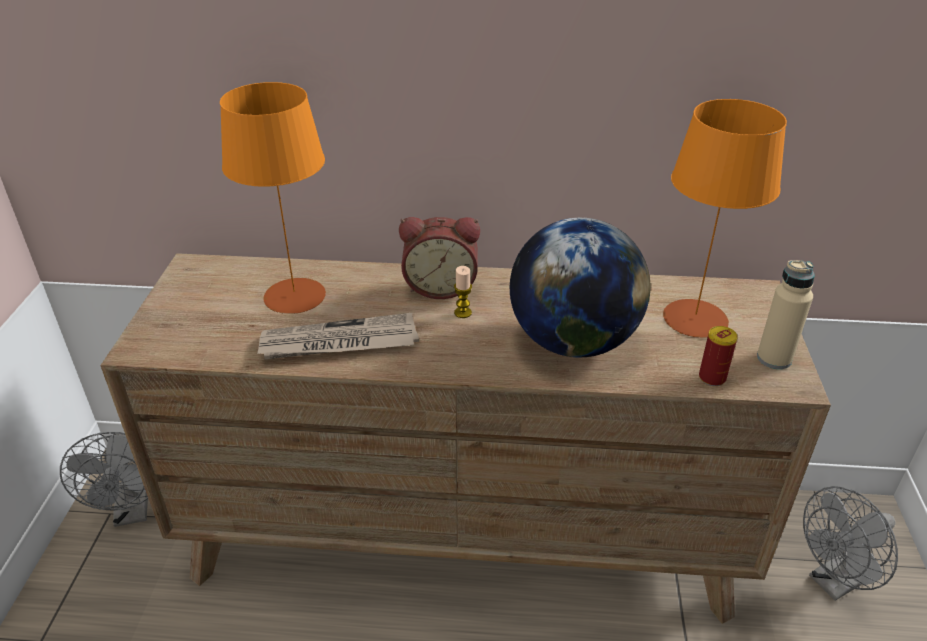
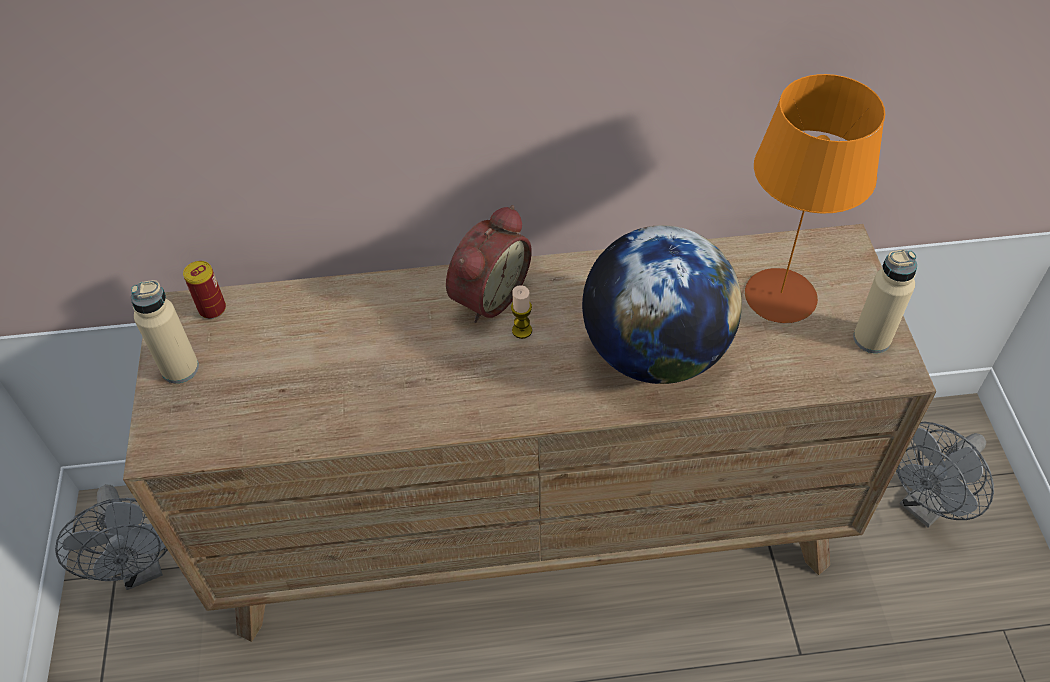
camera: 10 degrees left, 15 degrees up
orange table lamp [220,82,326,314] -> none
newspaper [257,313,419,359] -> none
alarm clock [399,217,480,299] -> alarm clock turned 45 degrees counterclockwise [446,205,532,323]
can [699,326,738,386] -> can moved to [183,261,226,319]
none -> beige bottle [131,280,199,383]

